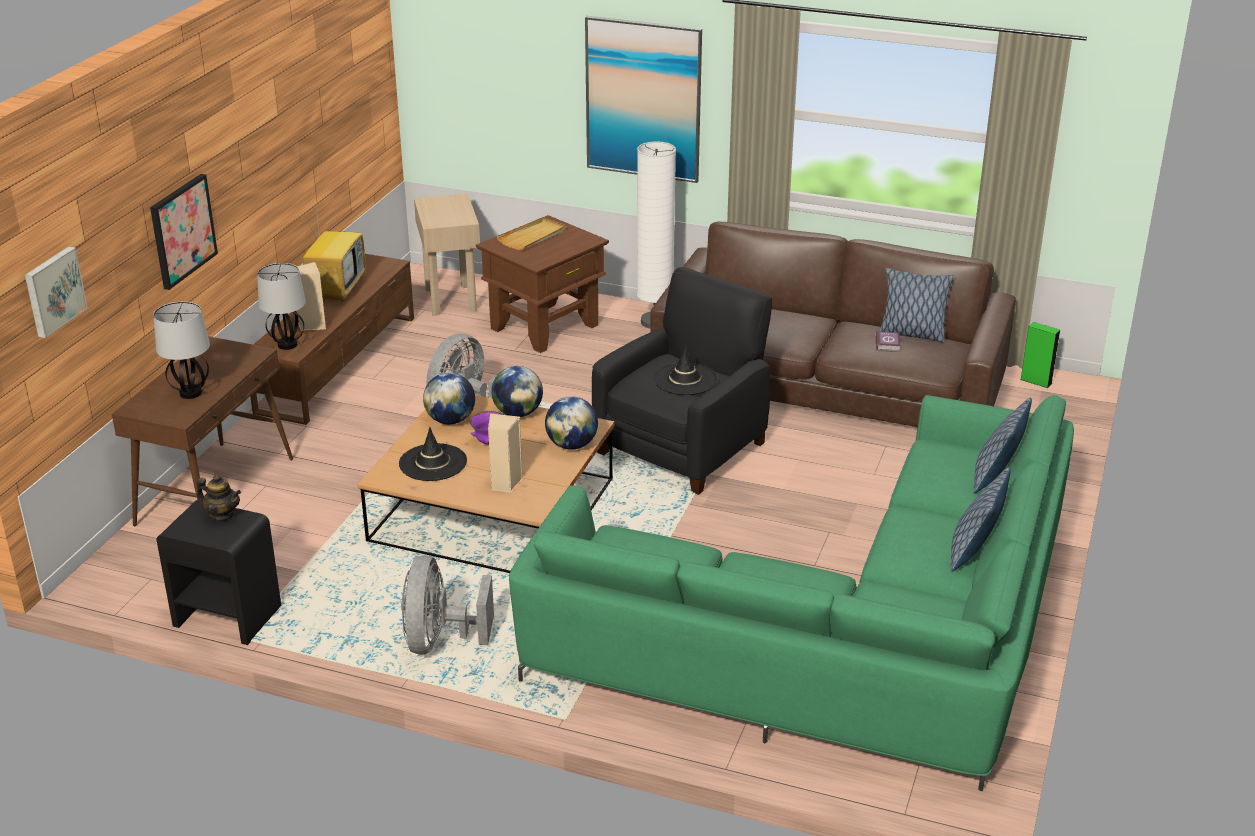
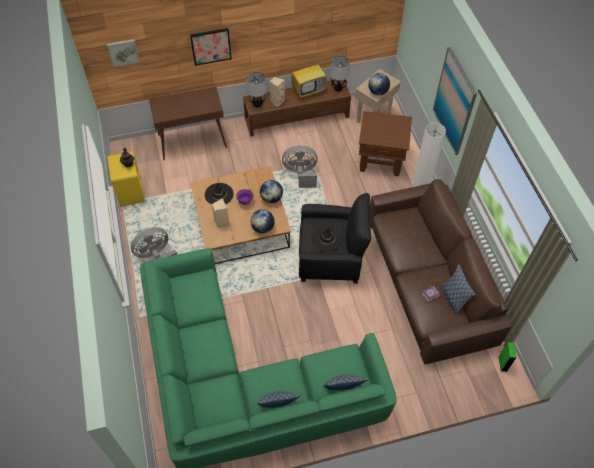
camera: 55 degrees right, 25 degrees up
table lamp [153,302,210,399] -> table lamp moved to [330,56,350,91]
black nightstand [156,500,281,645] -> yellow nightstand [107,151,145,207]
globe [423,373,475,424] -> globe moved to [368,73,390,95]
beige tray [497,217,567,250] -> none

